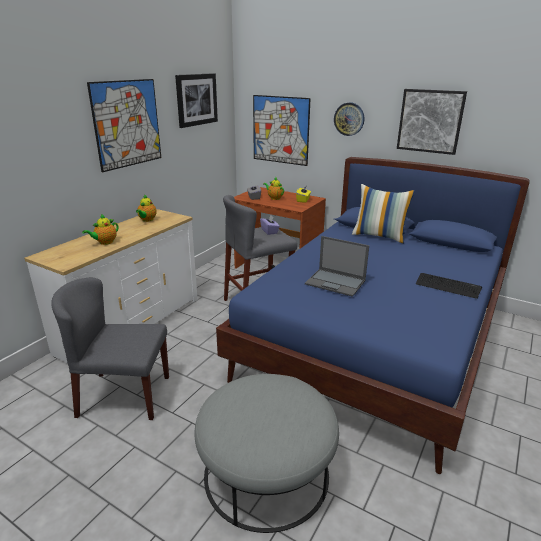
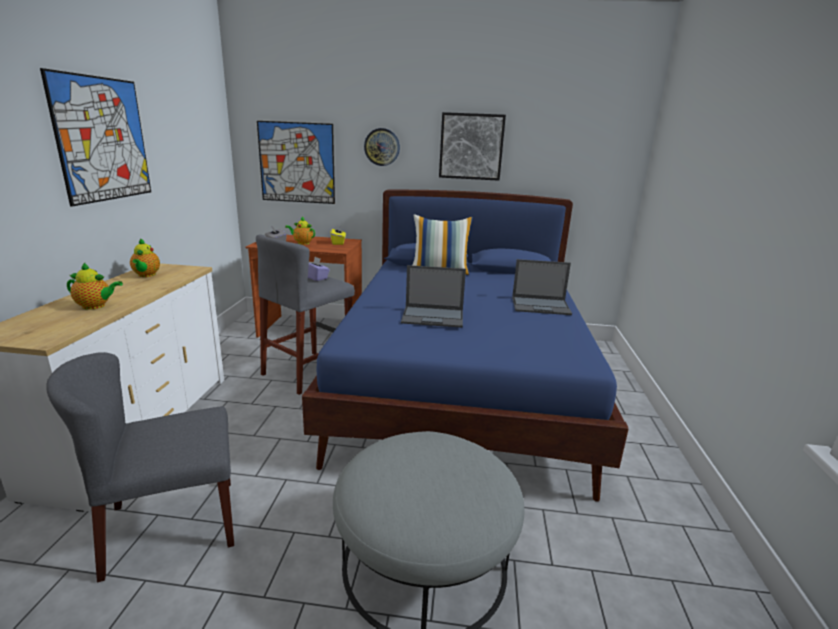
camera: 25 degrees left, 5 degrees down
teapot [82,214,118,245] -> teapot turned 105 degrees counterclockwise [67,263,123,310]
picture [175,73,218,128] -> none
keyboard [416,273,482,299] -> laptop [512,259,572,315]

